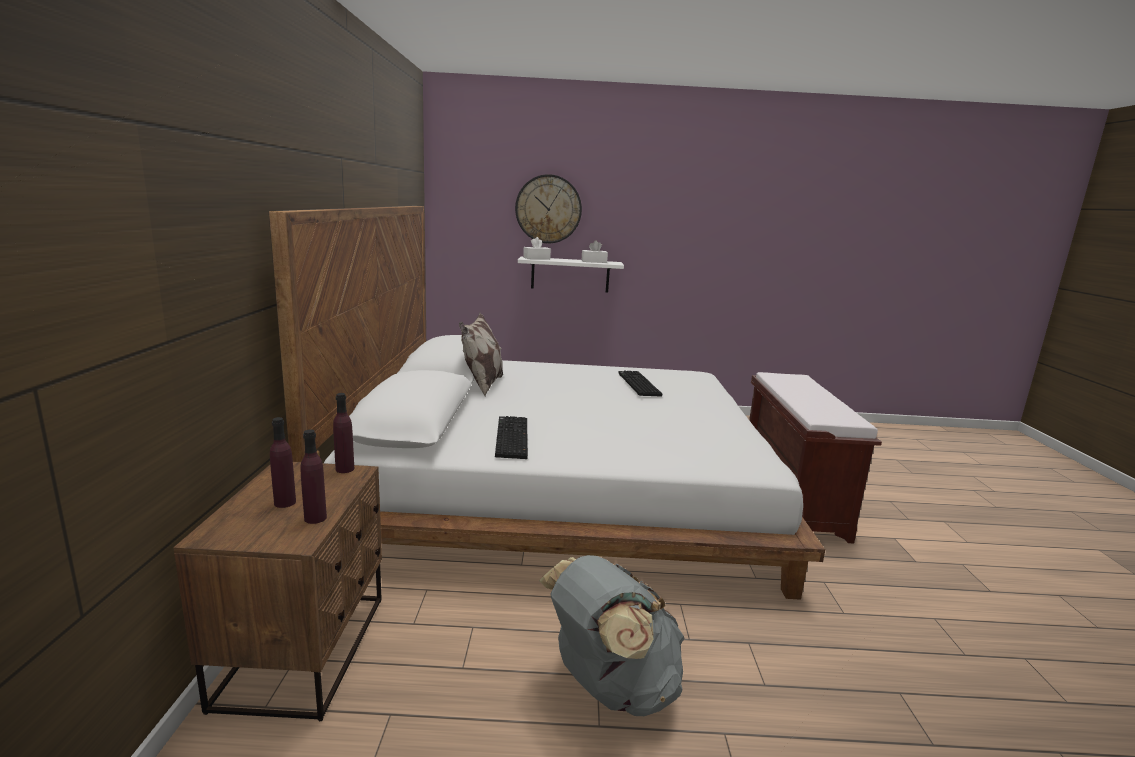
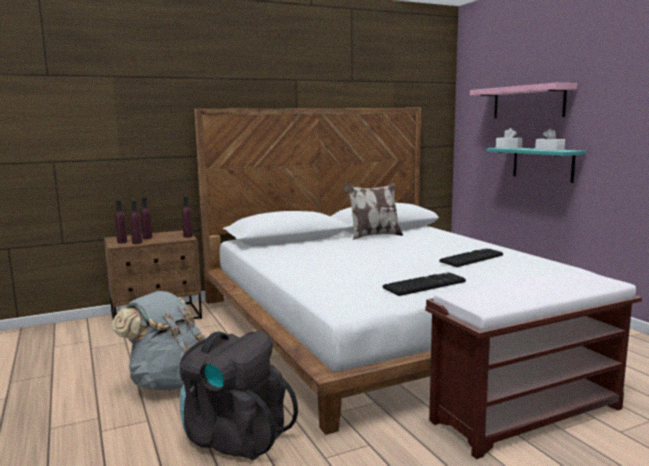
camera: 65 degrees right, 5 degrees down
keyboard [495,416,528,459] -> keyboard moved to [383,272,466,296]
wall clock [515,174,582,243] -> pink shelf [470,83,577,118]
white shelf [518,257,624,293] -> turquoise shelf [487,148,586,183]
none -> purple bottle [115,200,127,244]
none -> black backpack [180,331,298,460]

